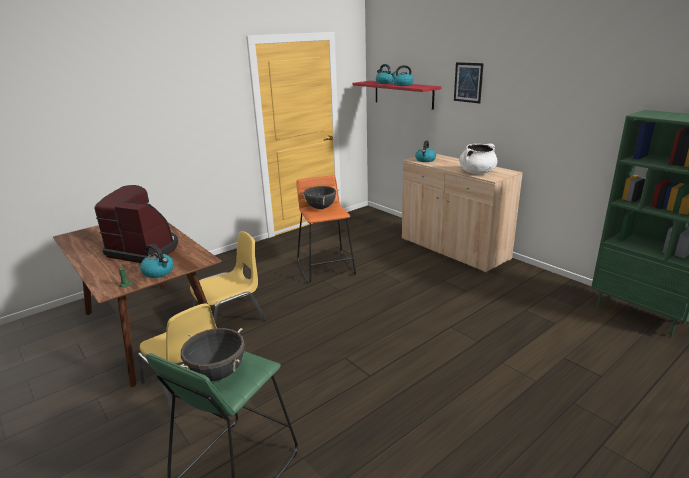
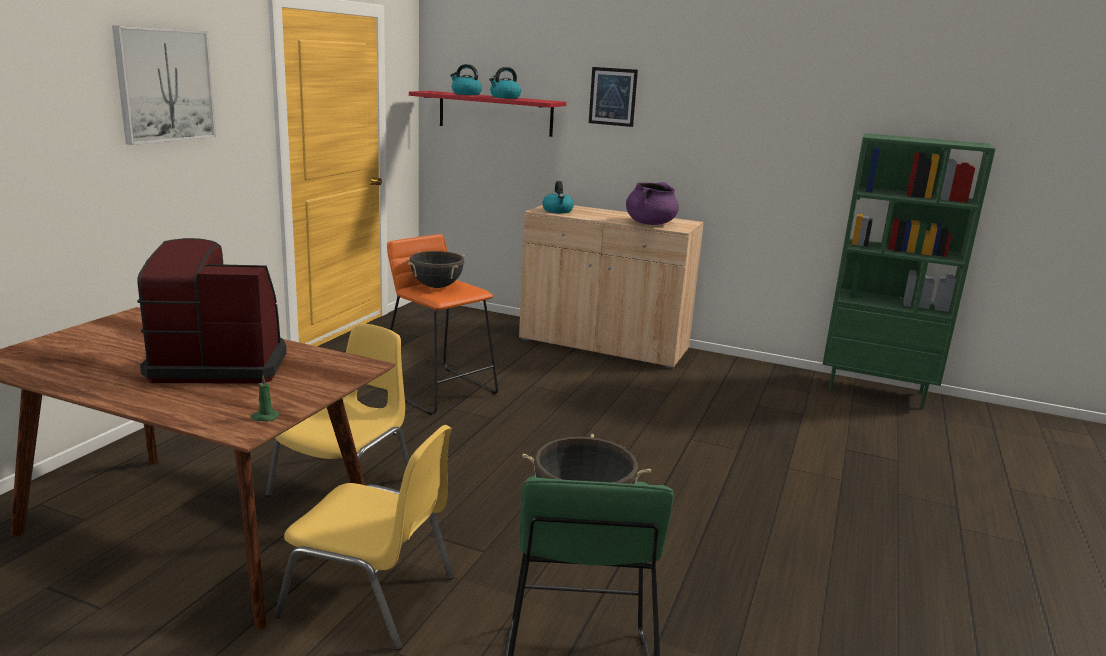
camera: 30 degrees left, 5 degrees down
kettle [140,244,174,278] -> none
white cooking pot [460,144,498,174] -> purple cooking pot [626,182,679,225]
none -> picture [112,25,216,145]

